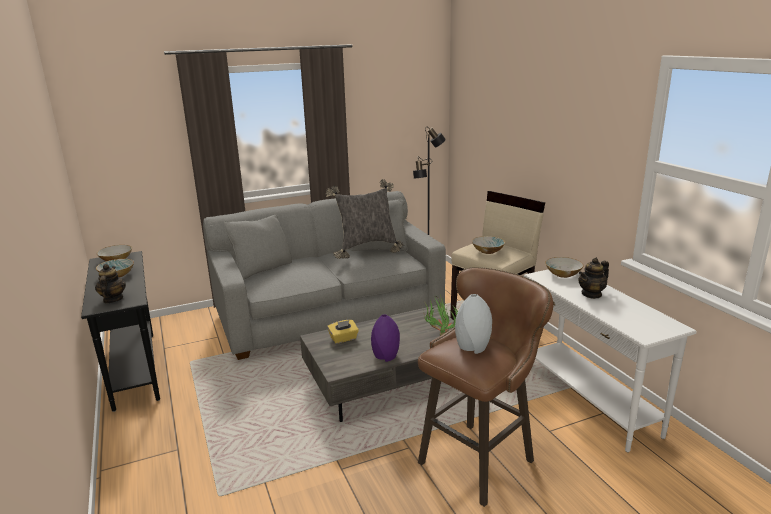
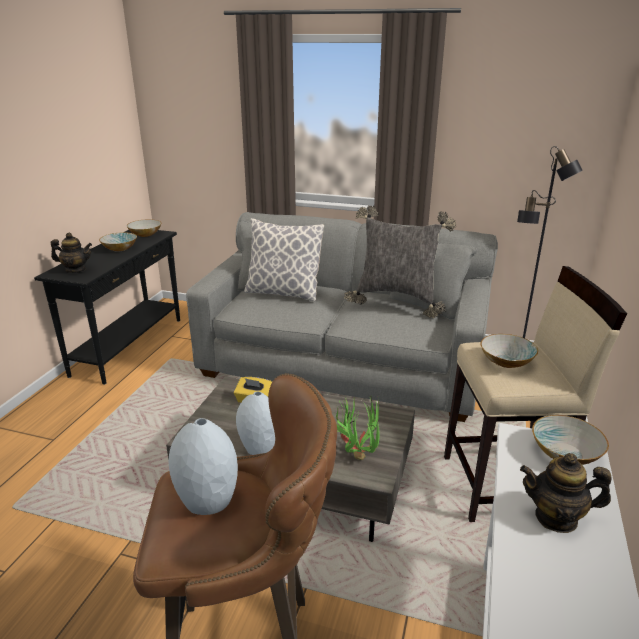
camera: 40 degrees right, 5 degrees up
teapot [95,264,126,303] -> teapot turned 60 degrees clockwise [51,233,92,273]
purple vase [371,314,400,362] -> grey vase [236,392,275,455]
none -> pillow [244,218,324,301]

